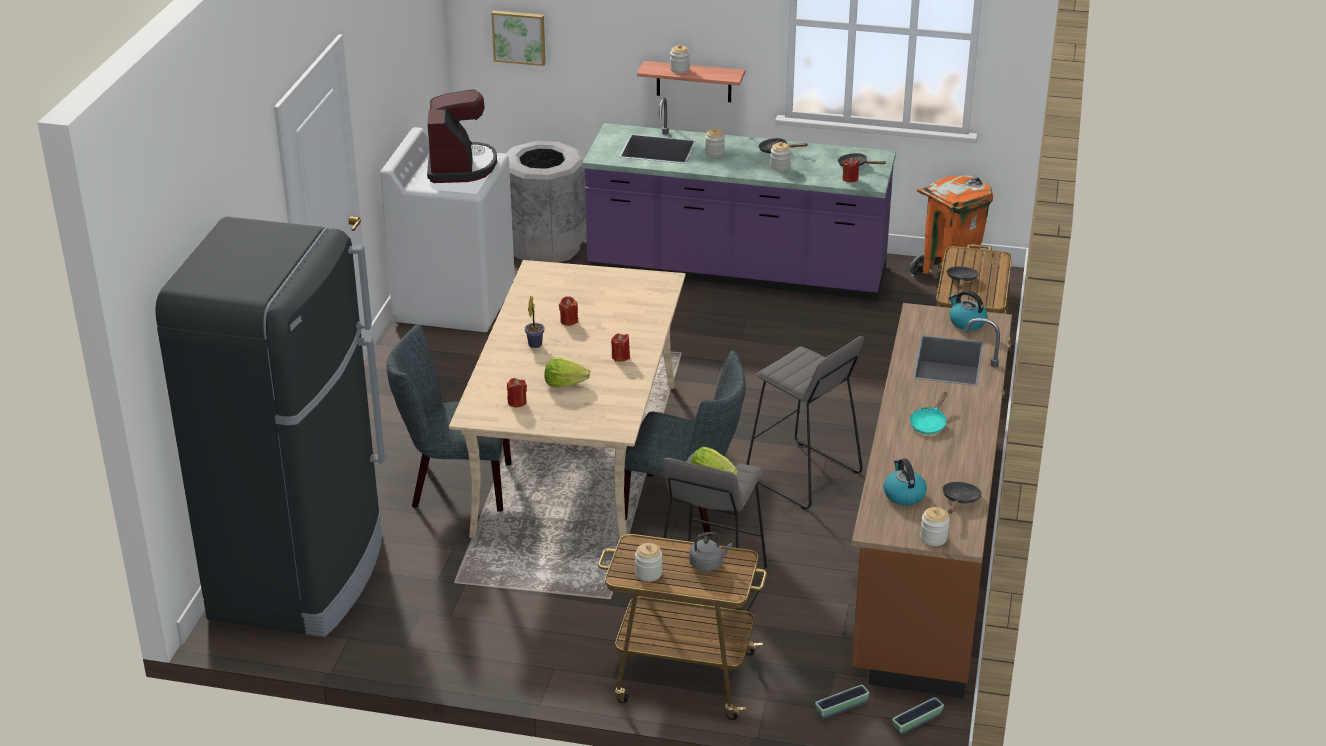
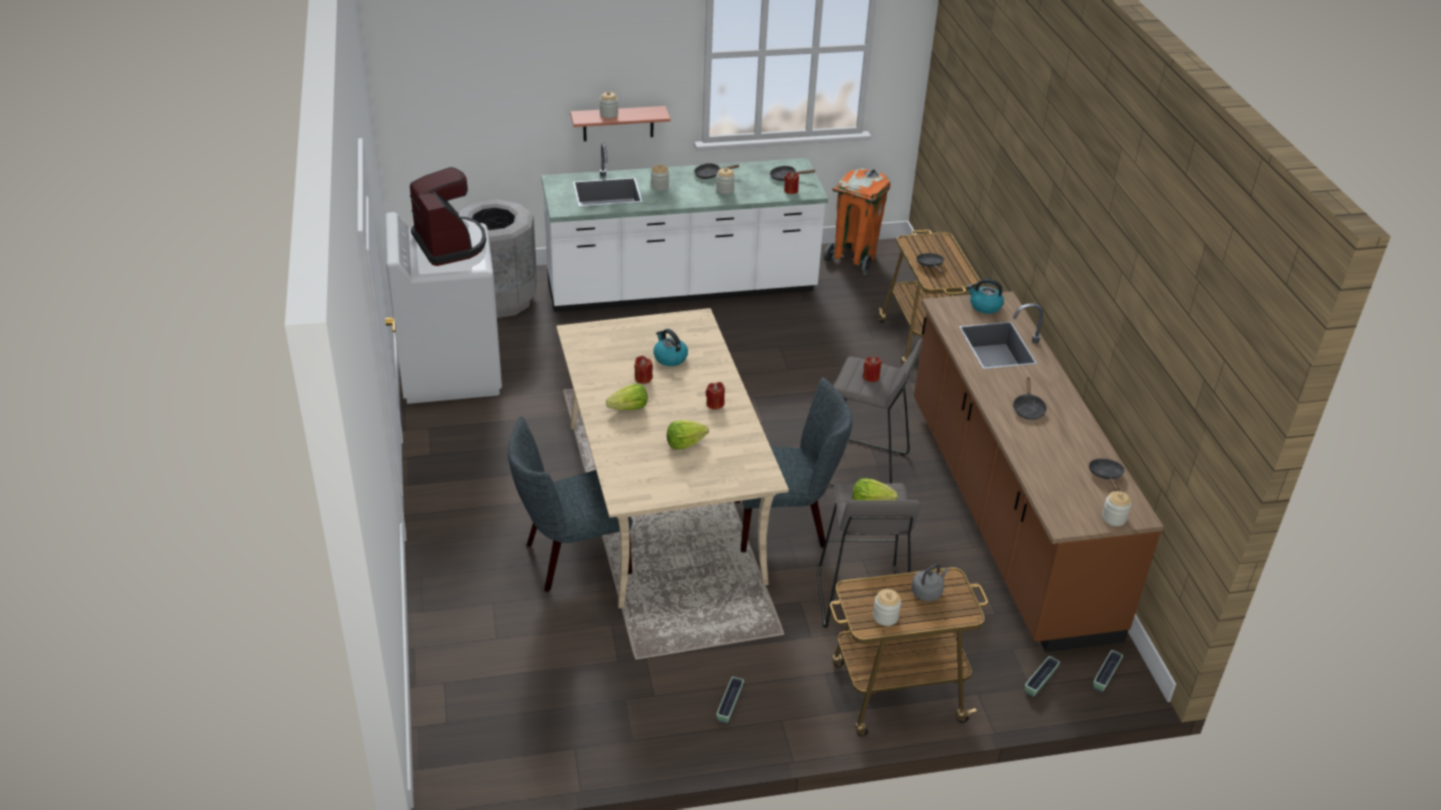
camera: 25 degrees left, 5 degrees up
black fridge [155,217,385,637] -> none
picture [491,10,546,66] -> none
red candle [507,378,527,408] -> red candle moved to [863,357,882,382]
potted plant [525,295,545,348] -> lettuce [606,384,648,410]
purple counter [582,98,896,300] -> white counter [541,143,828,312]
kettle [883,458,927,505] -> kettle moved to [653,329,688,366]
turquoise frying pan [910,392,947,434] -> black frying pan [1013,377,1047,420]
none -> planter [716,676,744,724]

